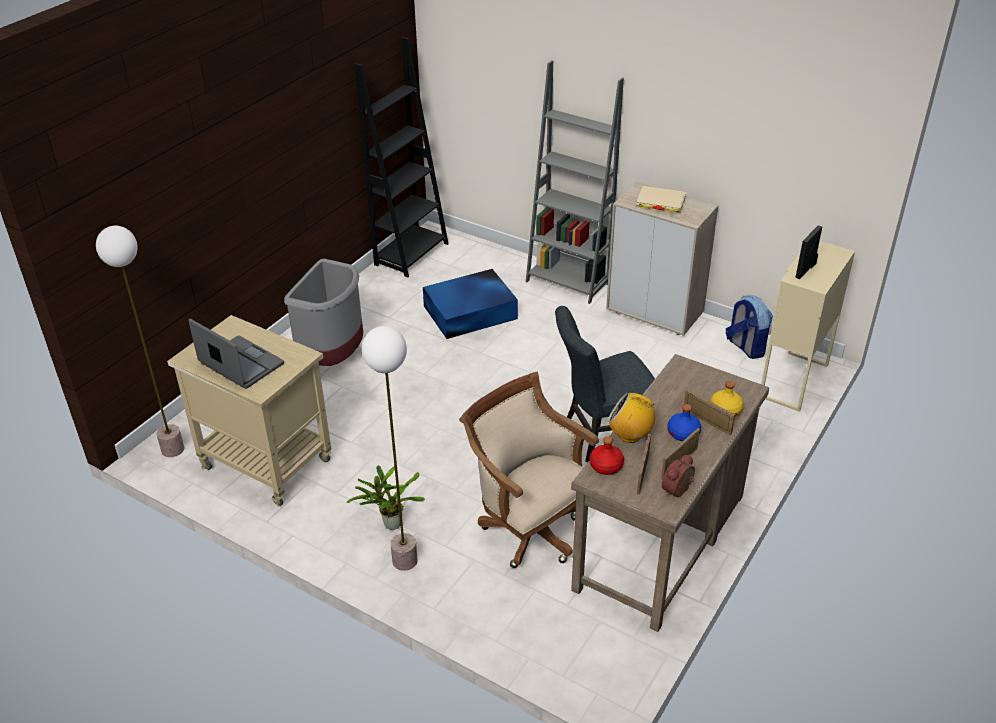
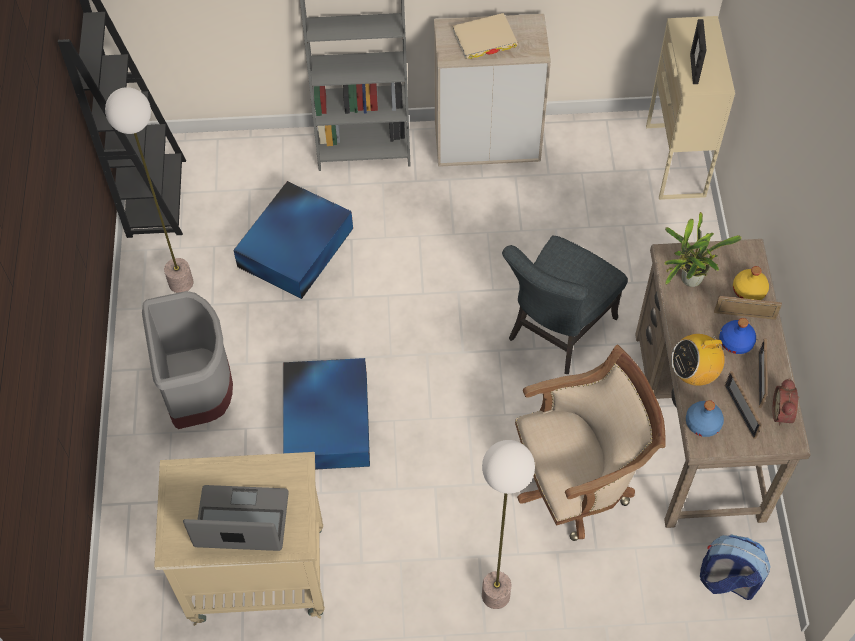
camera: 35 degrees left, 20 degrees up
floor lamp [96,226,184,457] -> floor lamp moved to [105,87,194,293]
potted plant [347,465,425,530] -> potted plant moved to [664,212,742,287]
office chair [459,372,599,568] -> office chair turned 150 degrees clockwise [515,344,665,541]
red bottle [589,436,624,475] -> blue bottle [686,400,724,437]
backpack [726,295,773,359] -> backpack moved to [700,534,771,600]
none -> blue storage box [283,358,370,470]

